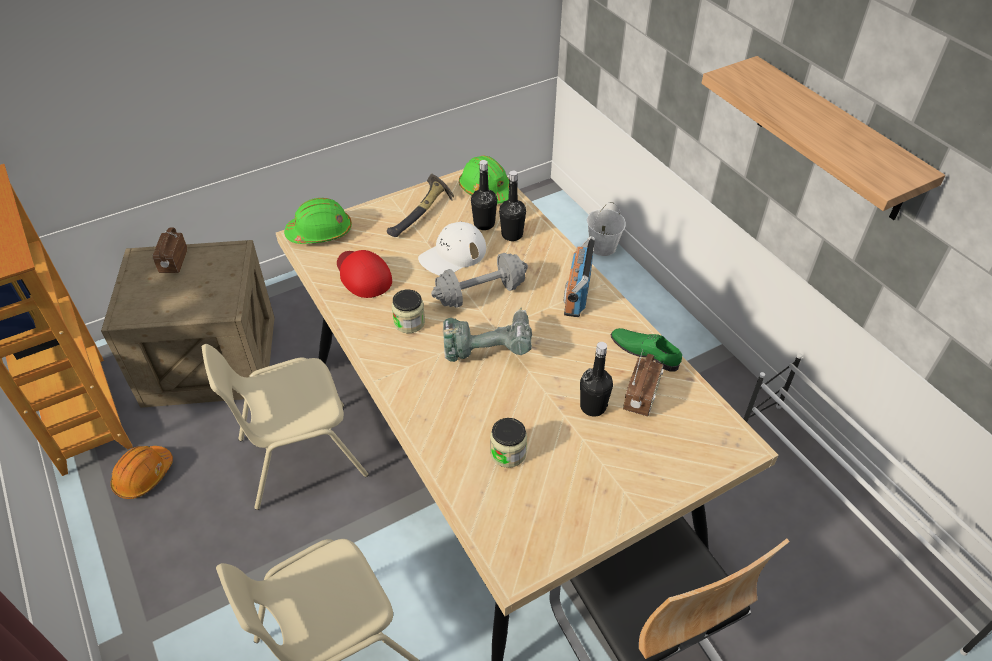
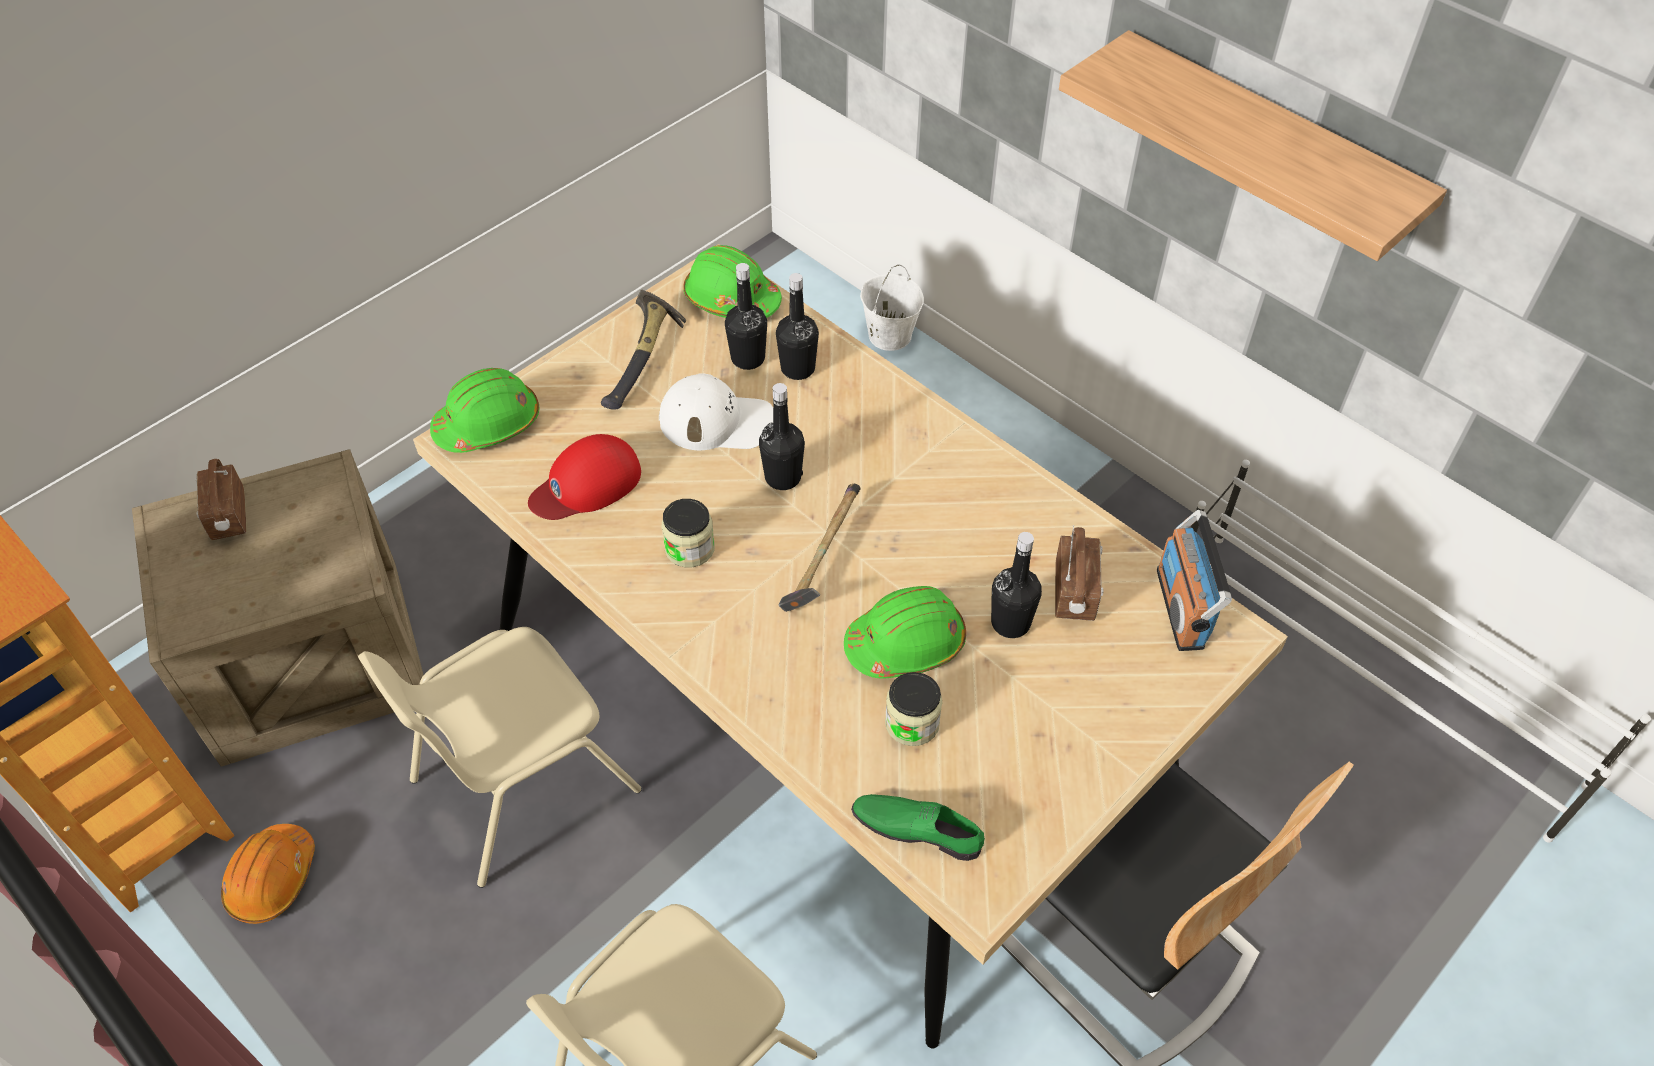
camera: 15 degrees left, 5 degrees up
red cap [337,250,392,298] -> red cap turned 75 degrees counterclockwise [528,434,641,520]
white cap [418,222,486,276] -> white cap turned 120 degrees counterclockwise [659,373,773,450]
grey dumbbell [431,253,528,308] -> black bottle [759,383,805,490]
power drill [443,307,532,362] -> hammer [778,484,861,612]
radio [564,236,595,317] -> radio moved to [1157,510,1232,651]
green shoe [611,328,682,371] -> green shoe moved to [851,794,985,861]
none -> green hard hat [844,586,966,679]

